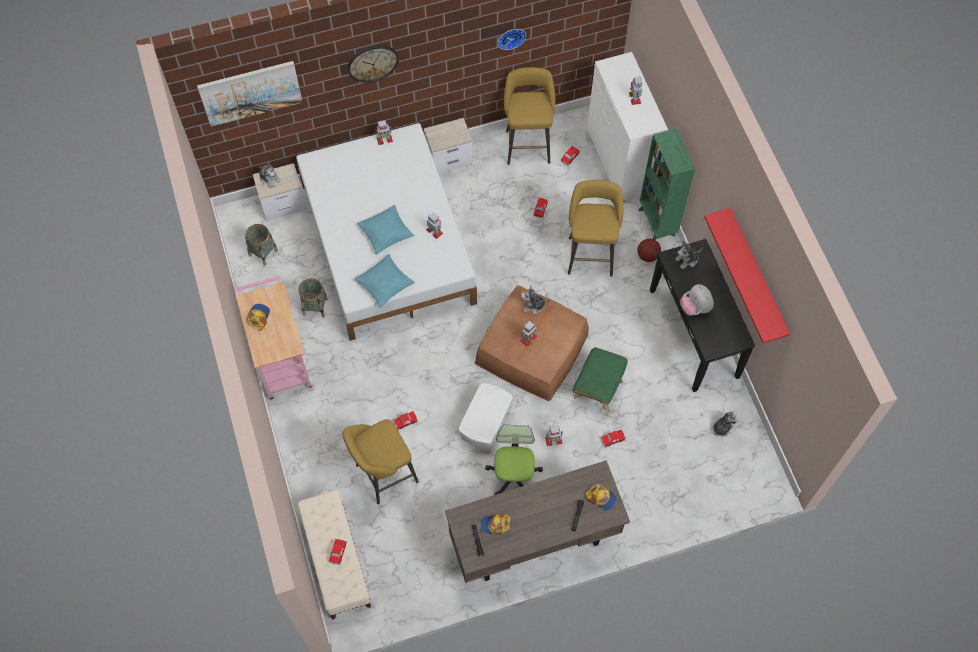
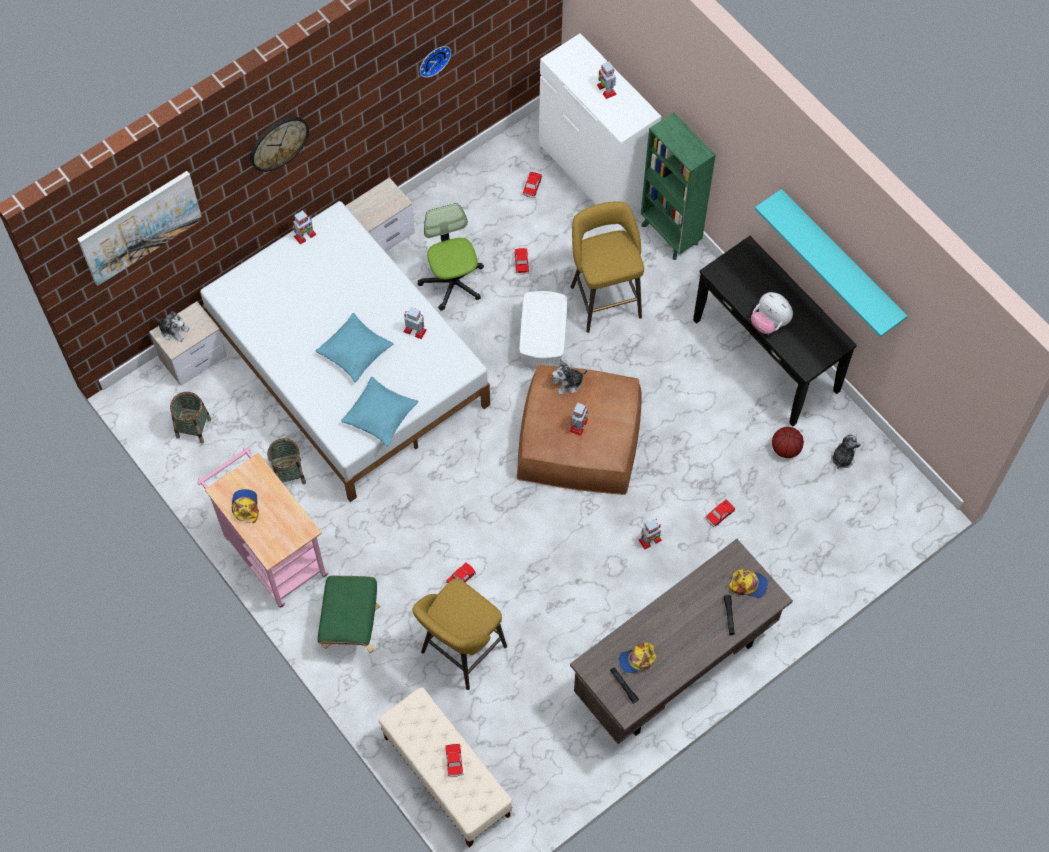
camera: 20 degrees left, 0 degrees up
white storage box [459,383,513,450] -> white storage box moved to [519,291,567,369]
office chair [485,425,543,495] -> office chair moved to [418,203,484,311]
yellow stool [504,67,555,165] -> none
green ottoman [573,347,628,412] -> green ottoman moved to [318,576,380,653]
basketball [637,239,661,262] -> basketball moved to [772,427,804,458]
plush toy [675,240,703,269] -> none
red shelf [704,208,790,343] -> turquoise shelf [755,189,907,337]

